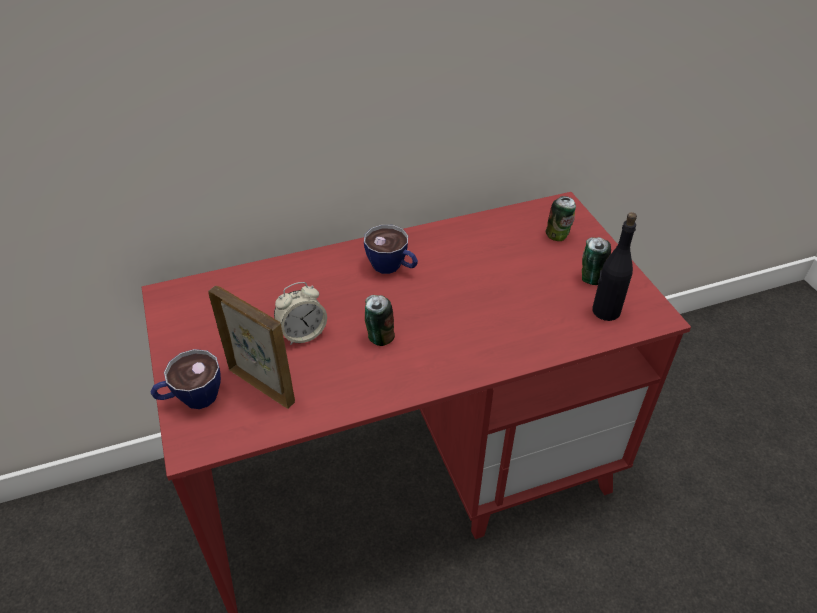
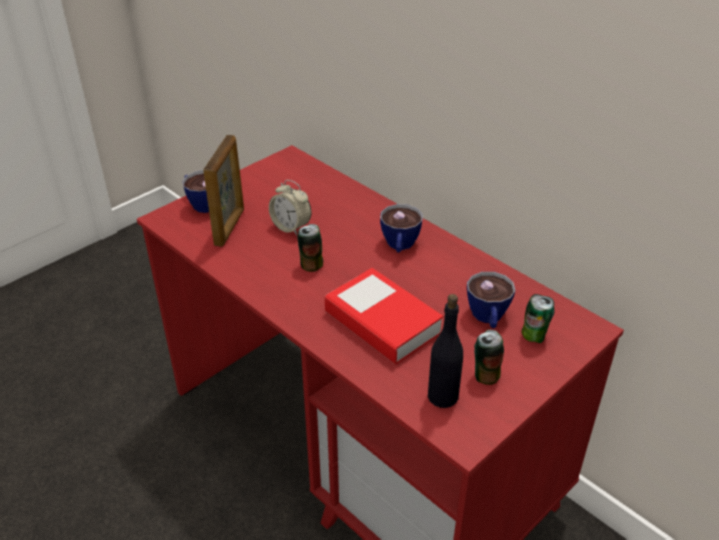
camera: 65 degrees right, 5 degrees down
none -> book [325,268,443,364]
none -> cup [467,272,516,328]

